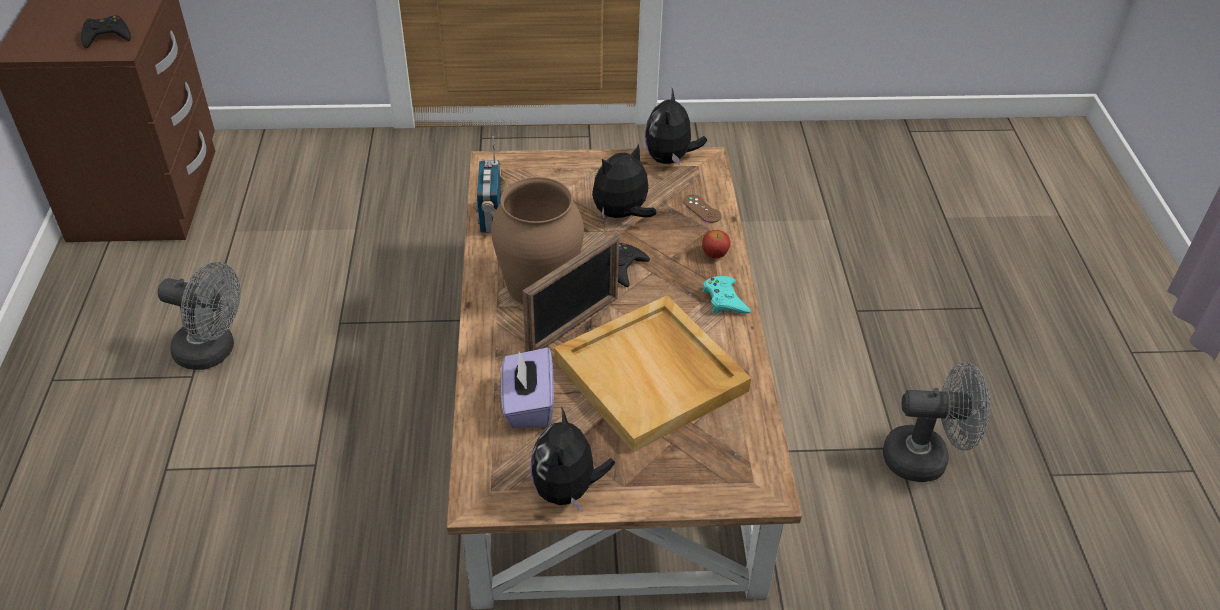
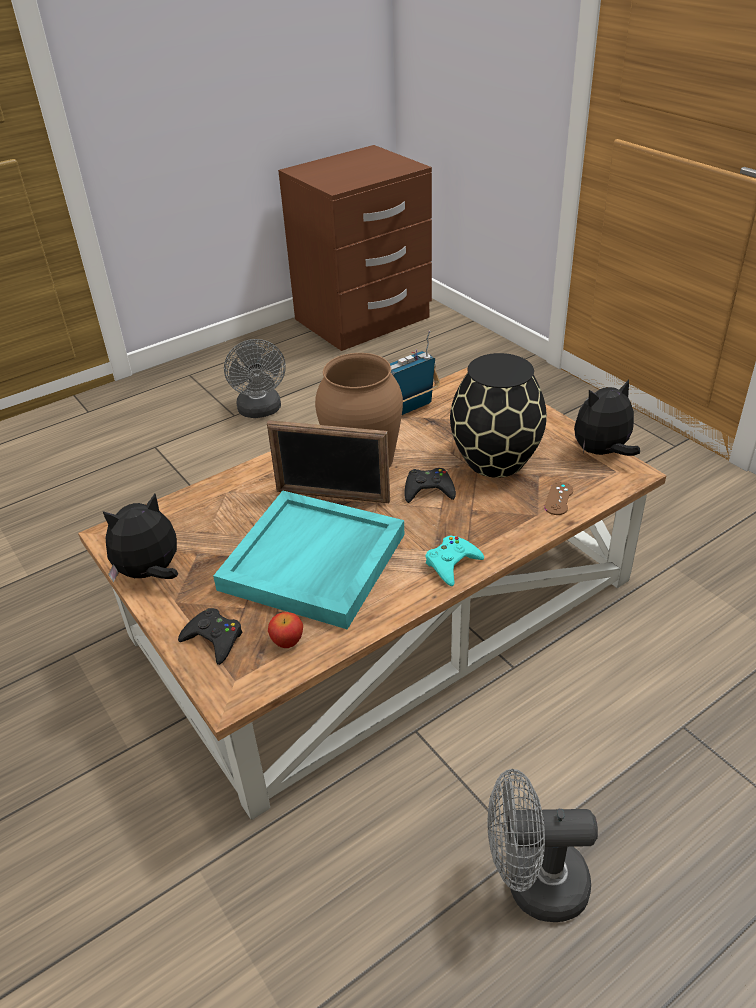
camera: 60 degrees right, 5 degrees down
black game controller [81,16,131,48] -> black game controller moved to [178,608,243,665]
purple tissue box [501,347,554,428] -> none
beige tray [554,295,751,452] -> turquoise tray [213,491,404,629]
plush toy [592,144,657,220] -> black vase [450,353,547,478]
apple [702,230,730,258] -> apple moved to [268,612,303,648]
grey fan [883,362,990,482] -> grey fan turned 120 degrees clockwise [487,769,598,922]

